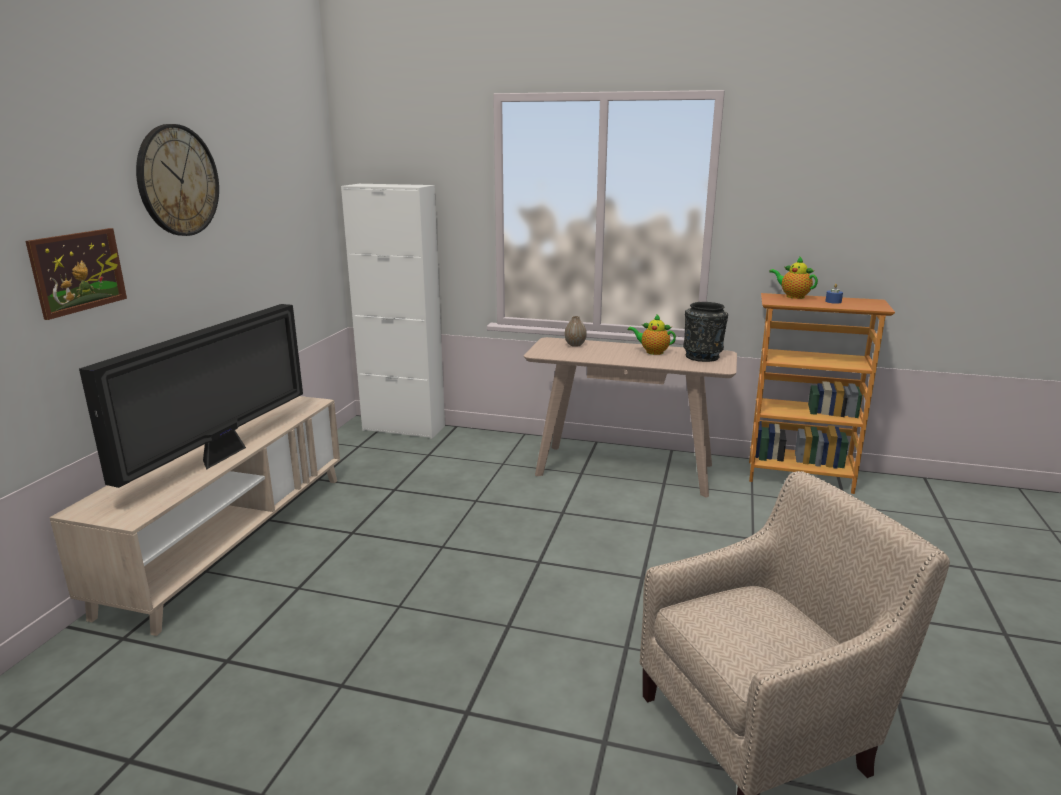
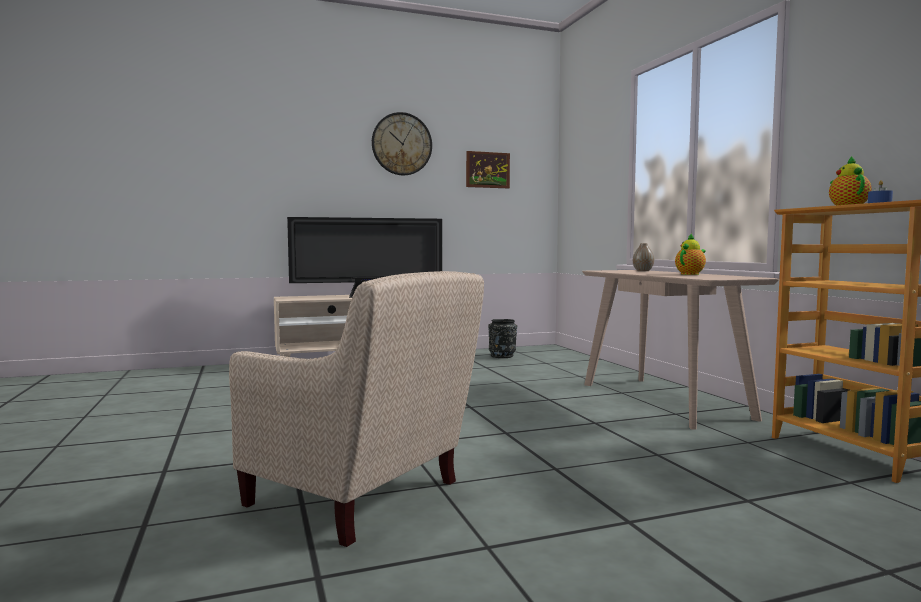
camera: 55 degrees right, 15 degrees down
picture [25,228,127,320] -> picture moved to [466,151,510,188]
white cabinet [341,184,445,439] -> none
teapot [628,314,676,355] -> teapot turned 60 degrees clockwise [675,233,706,275]
black vase [683,302,728,362] -> black vase moved to [488,319,517,358]

